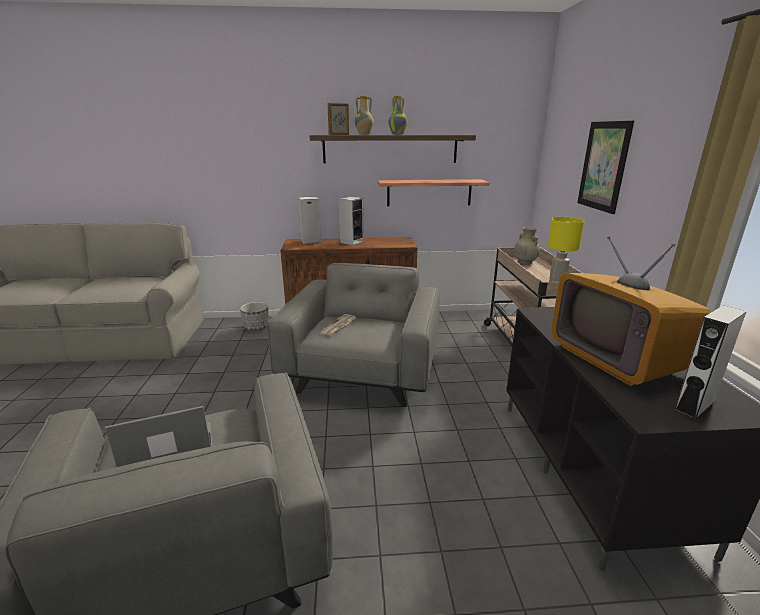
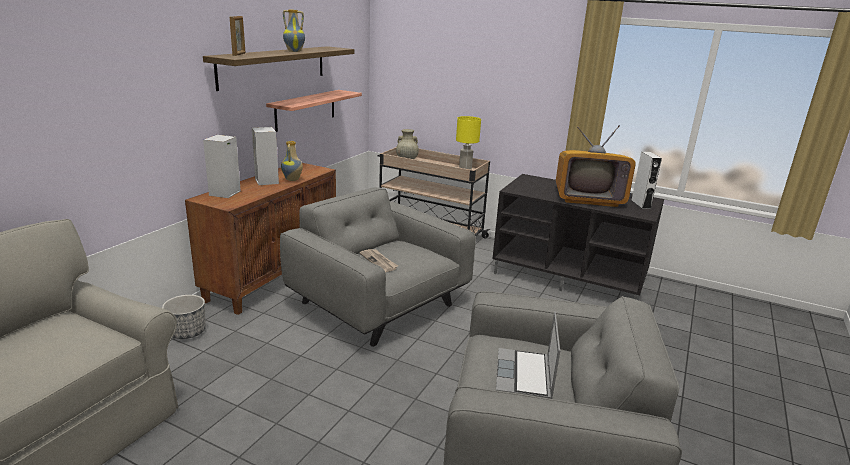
camera: 60 degrees left, 0 degrees up
vase [355,96,374,135] -> vase moved to [281,141,303,181]
picture [577,121,634,214] -> none

